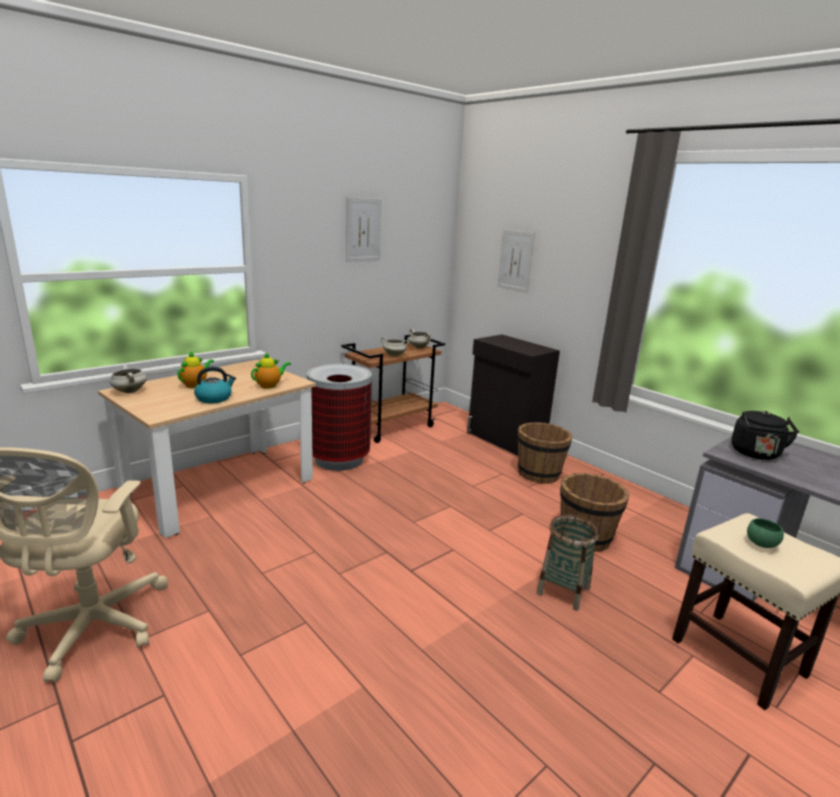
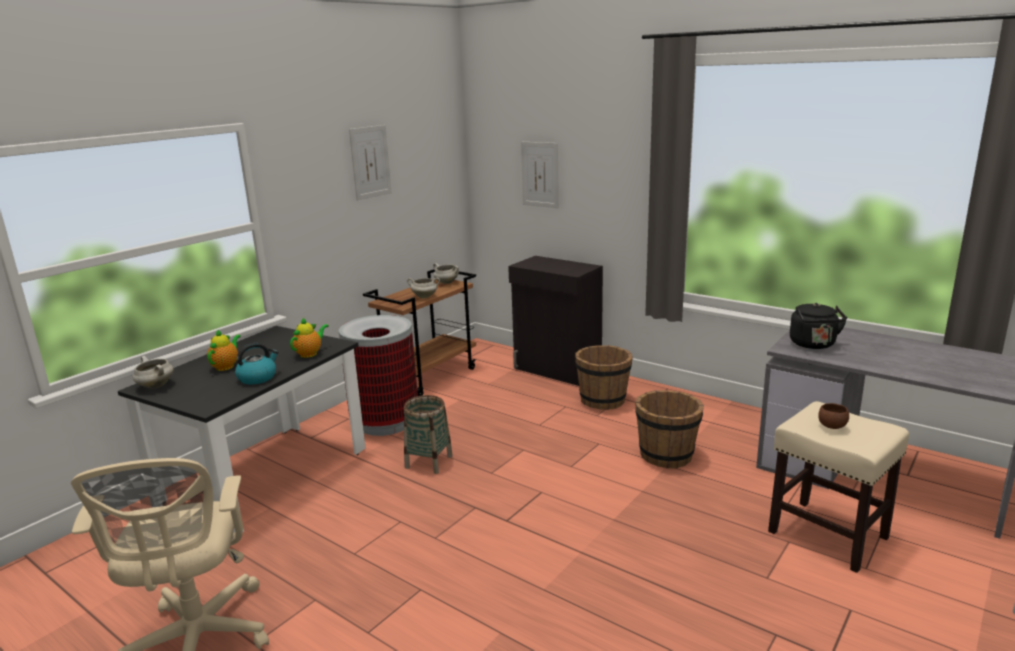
camera: 10 degrees left, 0 degrees up
beige dining table [98,360,316,538] -> black dining table [118,326,366,533]
basket [537,515,599,611] -> basket moved to [404,395,453,474]
green bowl [747,518,784,548] -> brown bowl [818,403,849,429]

